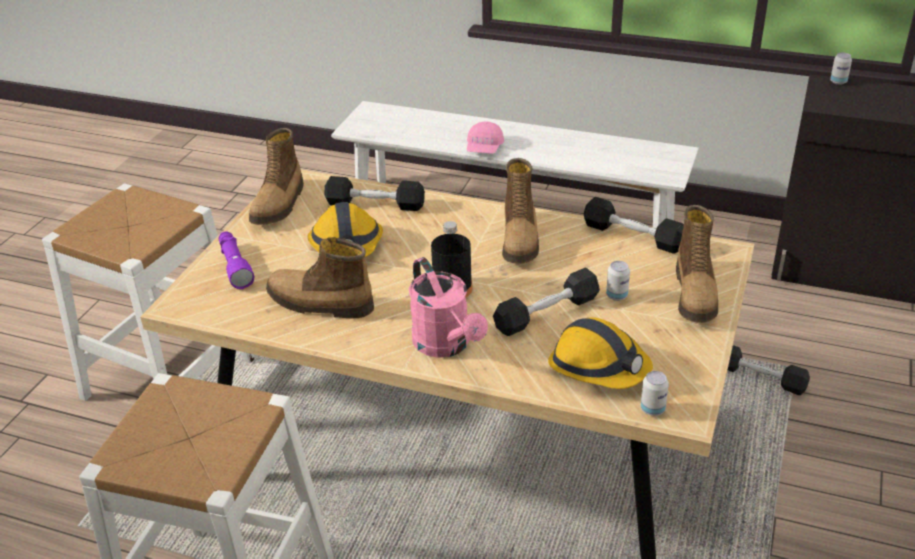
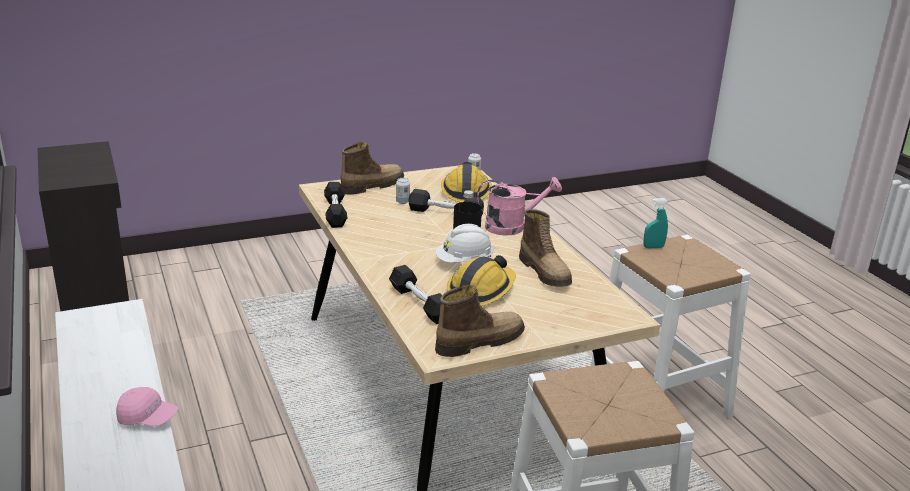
camera: 135 degrees left, 10 degrees down
purple flashlight [219,231,254,289] -> none
pink watering can [409,257,488,358] -> pink watering can turned 60 degrees clockwise [477,177,562,236]
pink cap [467,121,504,154] -> pink cap turned 45 degrees clockwise [116,387,178,426]
boot [502,158,539,264] -> none
black dumbbell [728,345,810,395] -> none
can [830,53,852,85] -> none
none -> white hard hat [435,224,493,263]
none -> turquoise spray bottle [643,198,668,248]

